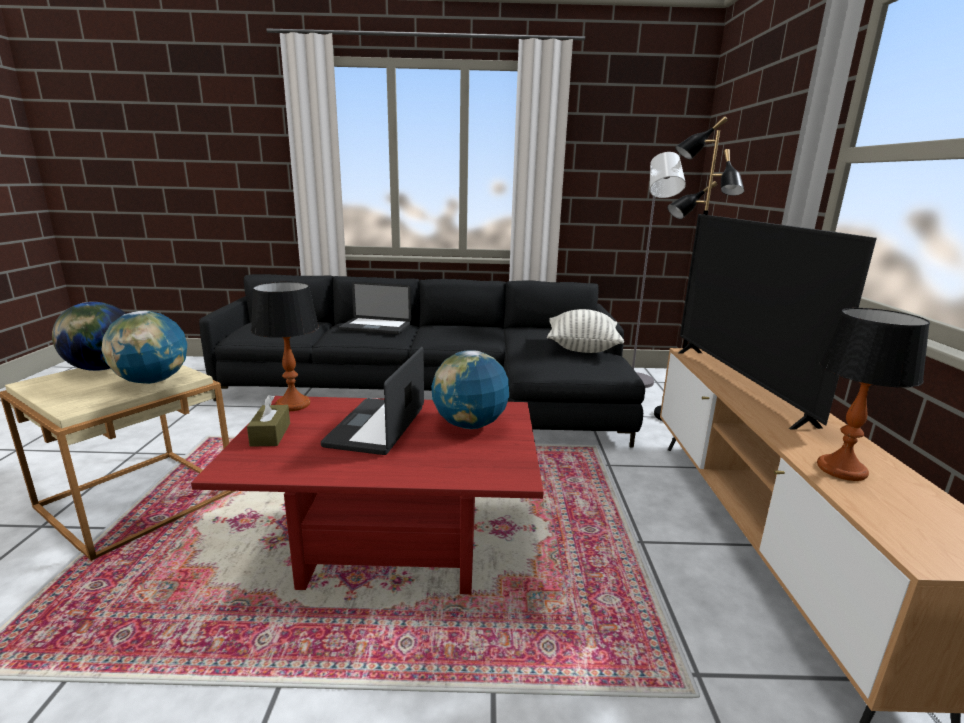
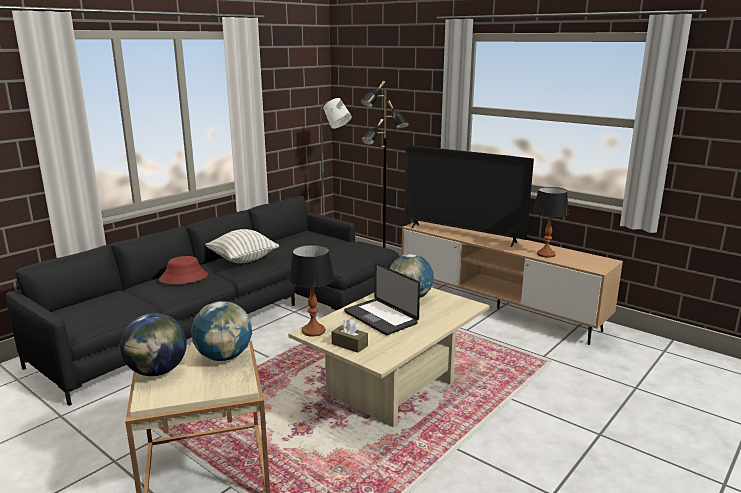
camera: 50 degrees left, 0 degrees up
red coffee table [191,396,544,594] -> beige coffee table [288,288,490,428]
laptop [339,282,411,334] -> red hat [159,256,208,284]
pillow [547,309,624,353] -> pillow moved to [205,229,279,263]

